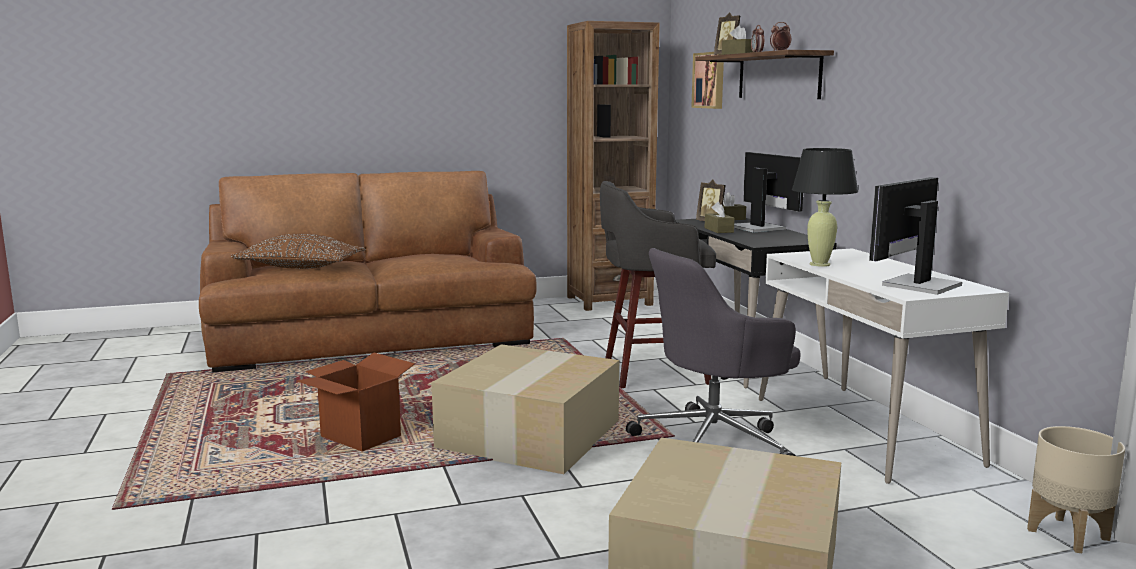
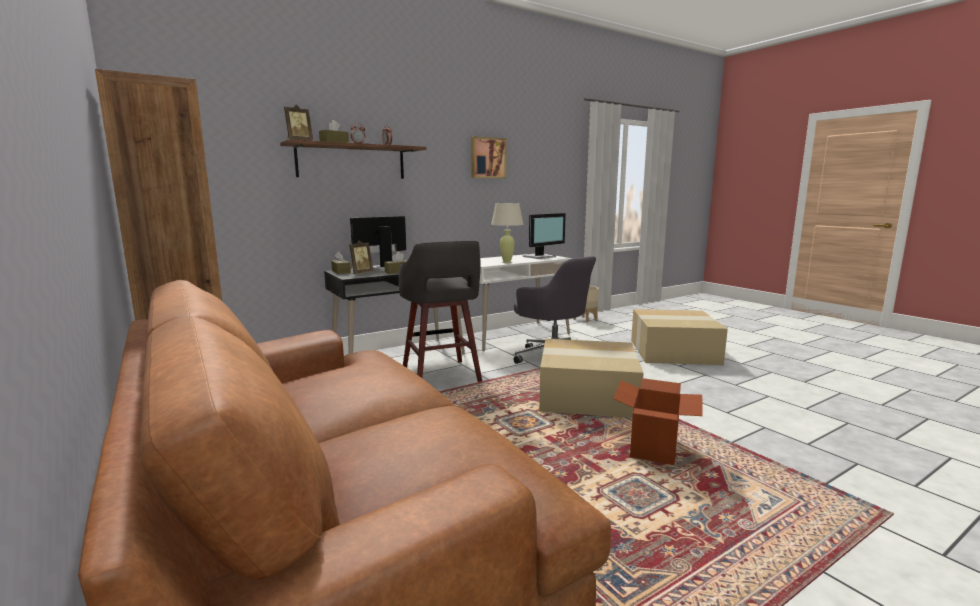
camera: 105 degrees left, 0 degrees up
brown pillow [231,234,366,269] -> none
picture [691,52,724,109] -> picture moved to [471,136,507,178]
black table lamp [792,148,858,267] -> beige table lamp [491,203,524,263]
monitor [869,177,962,295] -> monitor turned 75 degrees counterclockwise [523,213,566,259]

